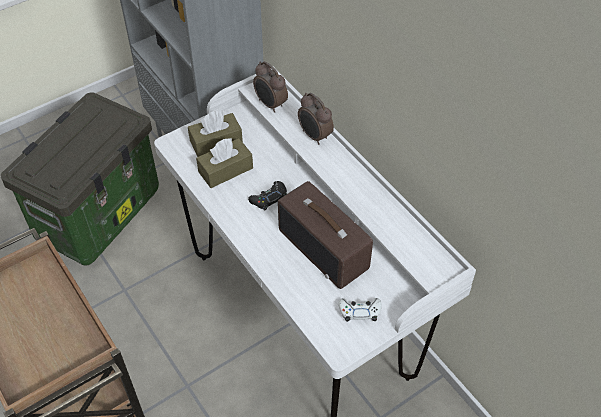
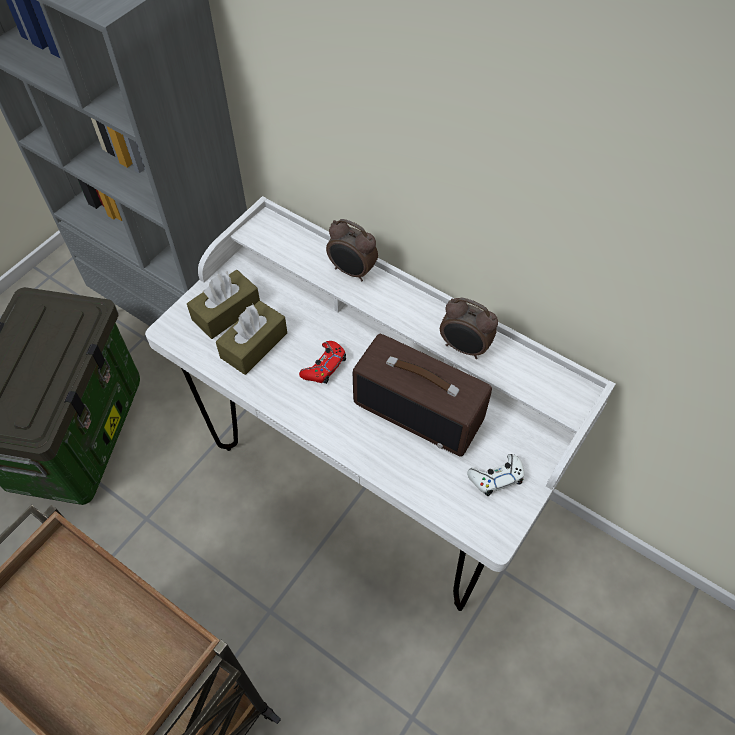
camera: 20 degrees left, 5 degrees up
black game controller [248,181,287,210] -> red game controller [299,341,346,384]
alarm clock [253,61,288,113] -> alarm clock moved to [440,298,498,359]

